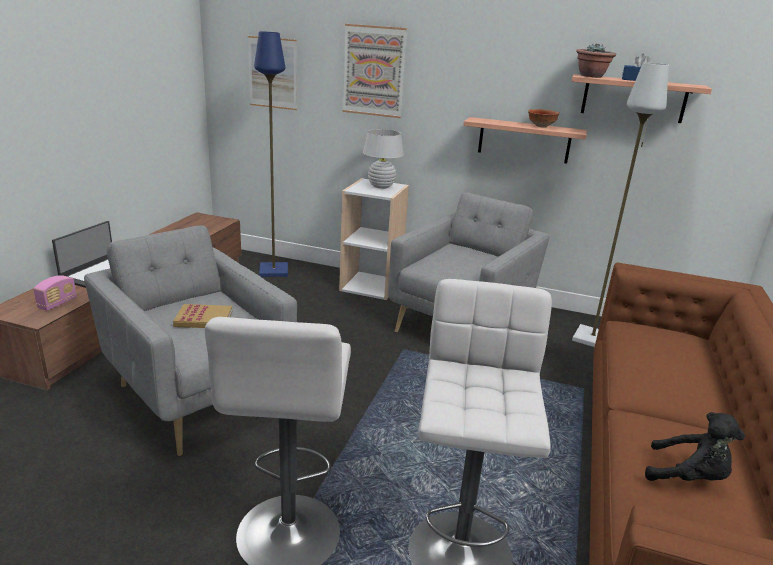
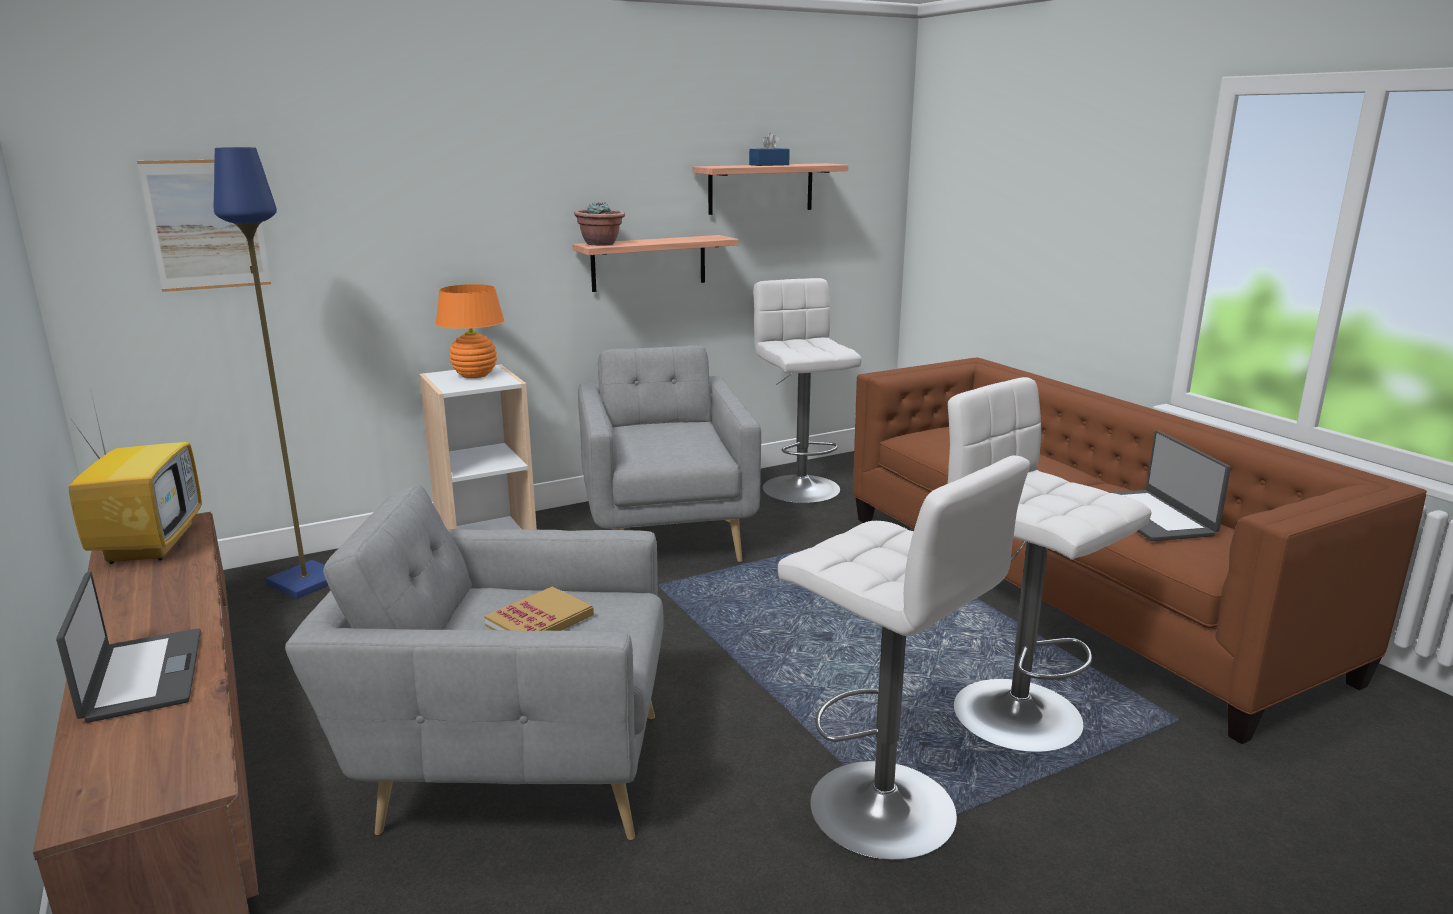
camera: 45 degrees left, 5 degrees down
radio [33,275,77,311] -> none
picture [343,24,407,118] -> none
white table lamp [363,129,404,189] -> orange table lamp [436,284,504,378]
bowl [528,109,560,127] -> none
grey floor lamp [572,63,669,347] -> white stool [753,278,861,503]
potted plant [576,43,616,78] -> potted plant moved to [574,202,625,246]
black plush toy [645,412,745,481] -> laptop [1111,430,1231,541]
none -> television [69,388,202,564]

